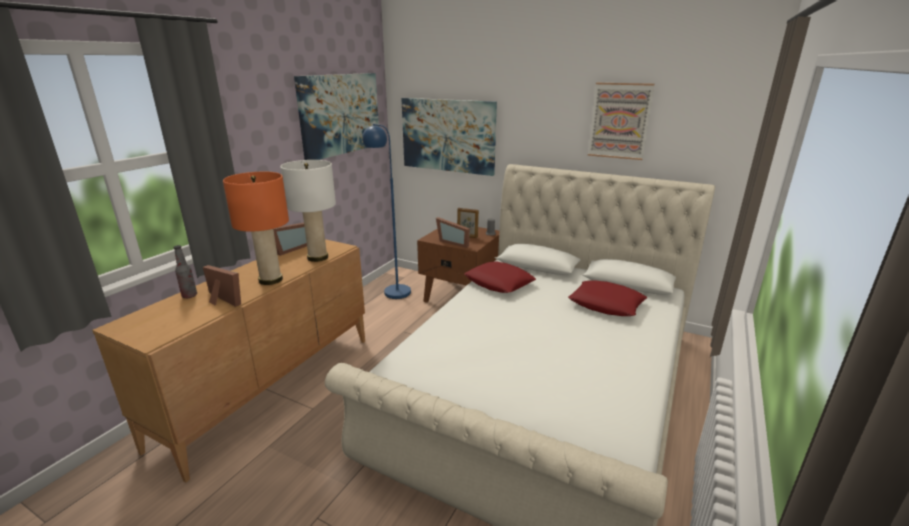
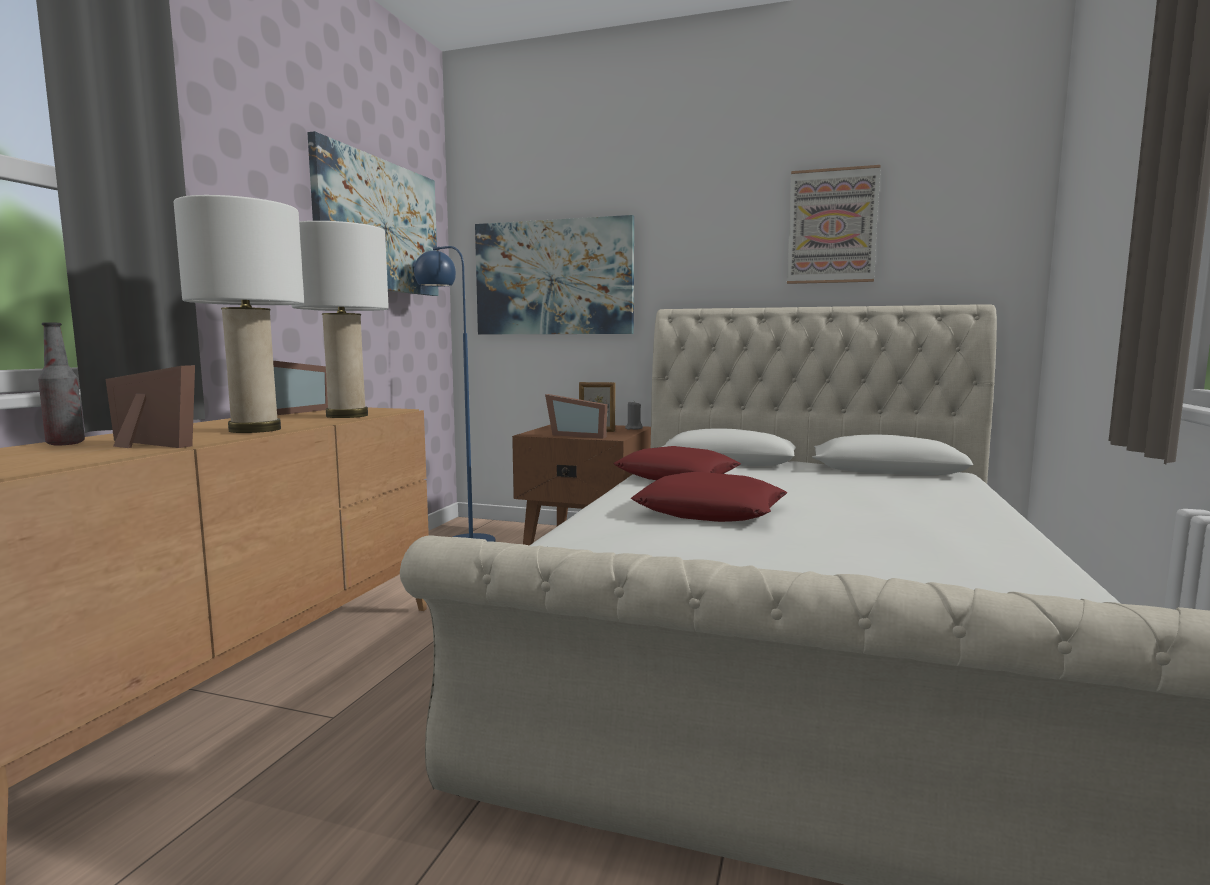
camera: 10 degrees left, 15 degrees down
orange table lamp [223,172,289,285] -> white table lamp [174,195,304,433]
red pillow [568,280,647,316] -> red pillow moved to [631,472,787,522]

